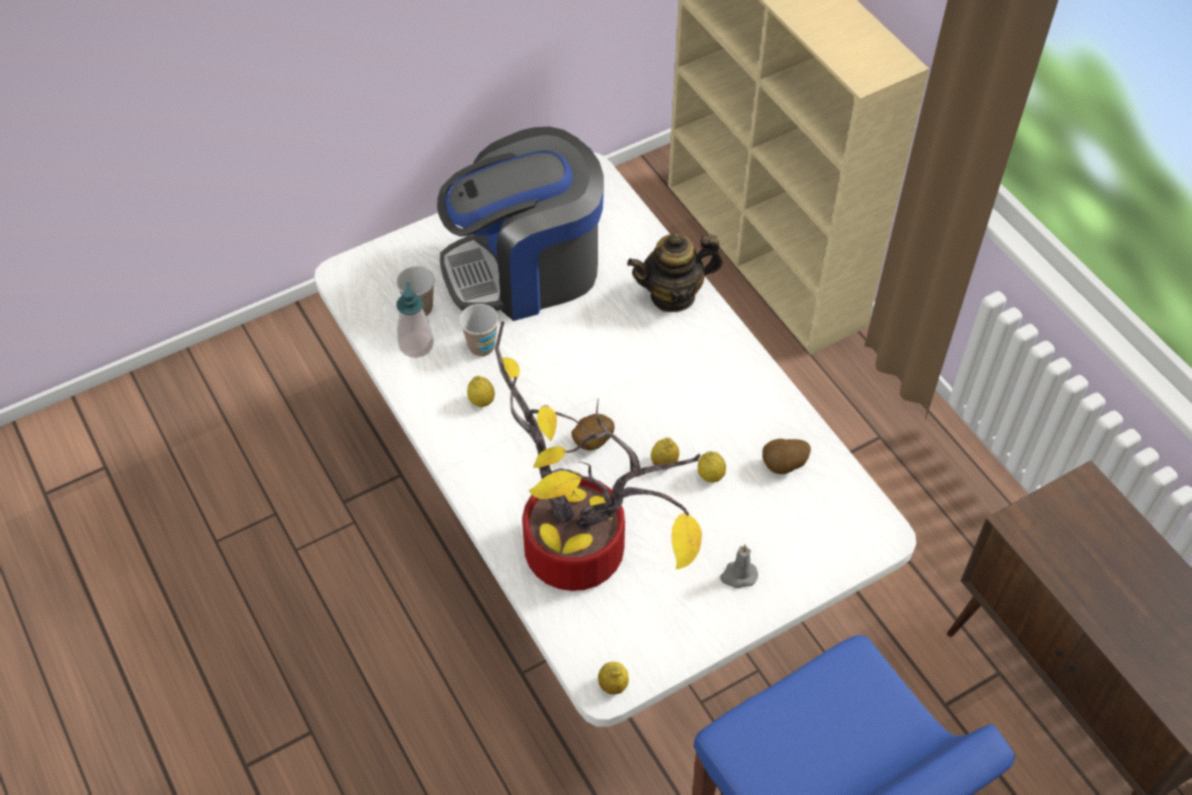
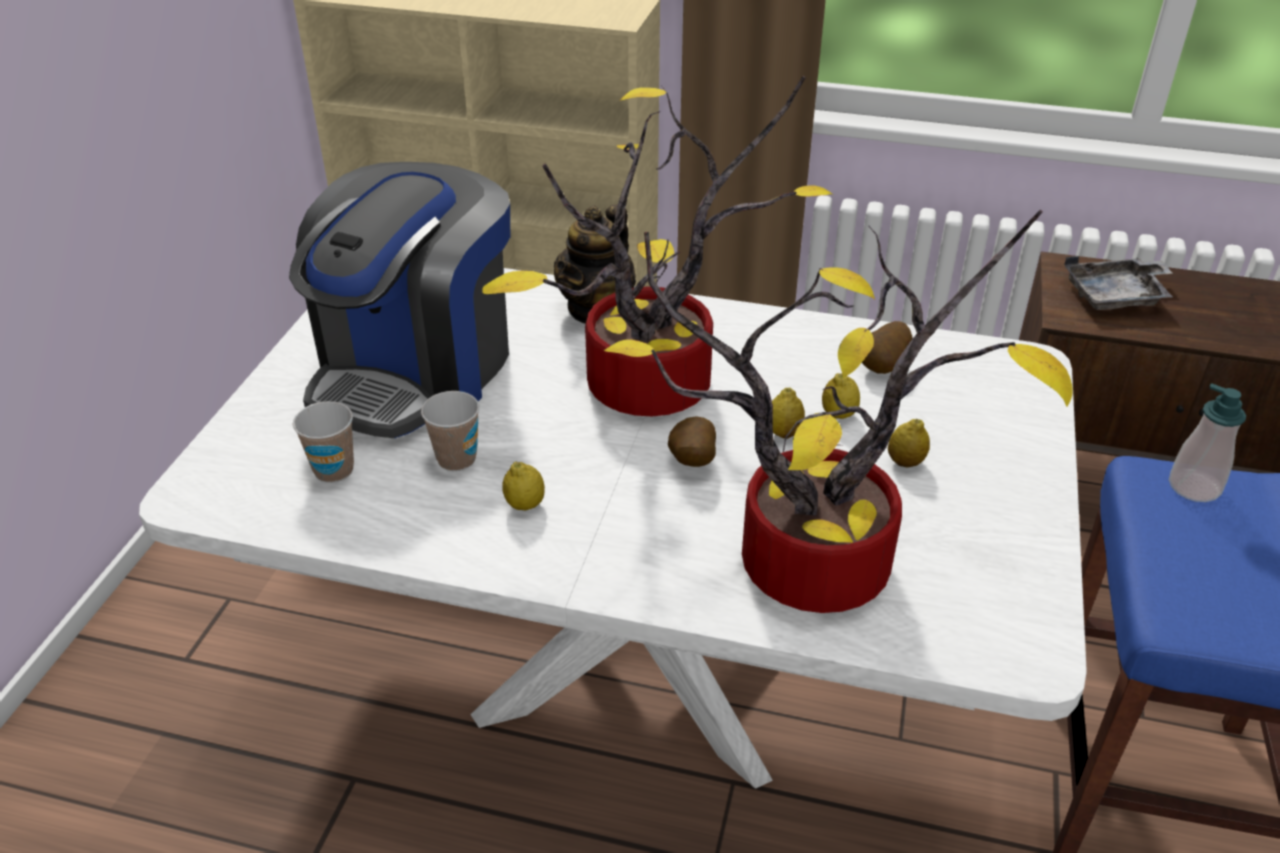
camera: 45 degrees left, 15 degrees down
soap dispenser [396,282,434,358] -> soap dispenser moved to [1169,383,1246,502]
lemon [598,662,629,695] -> lemon moved to [888,419,930,467]
grey candle [720,544,758,588] -> none
none -> potted plant [482,76,833,416]
none -> grey tray [1064,256,1173,310]

